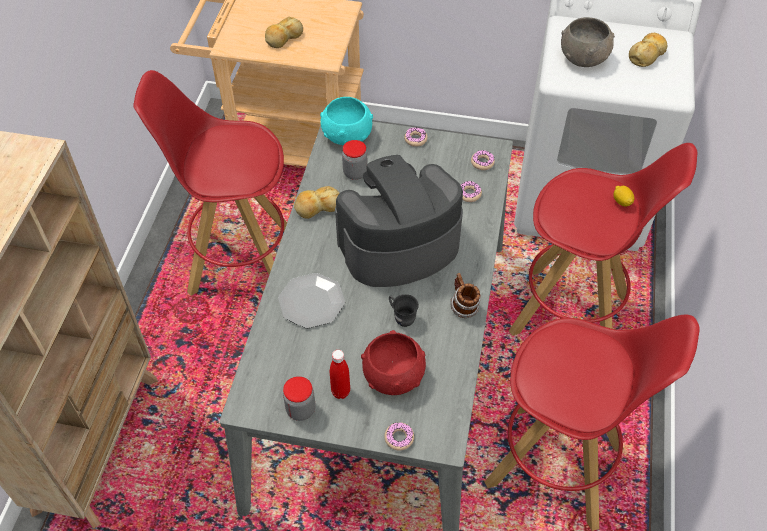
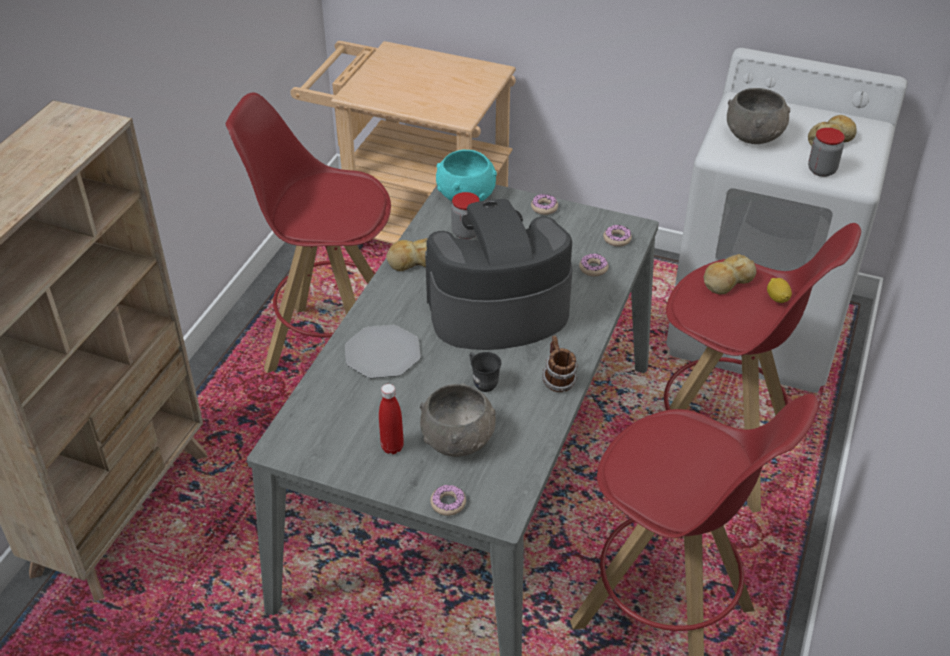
camera: 10 degrees right, 10 degrees down
bread [265,17,303,48] -> bread moved to [704,254,756,295]
jar [283,376,315,421] -> jar moved to [808,128,845,177]
red bowl [361,330,426,395] -> grey bowl [420,383,496,457]

